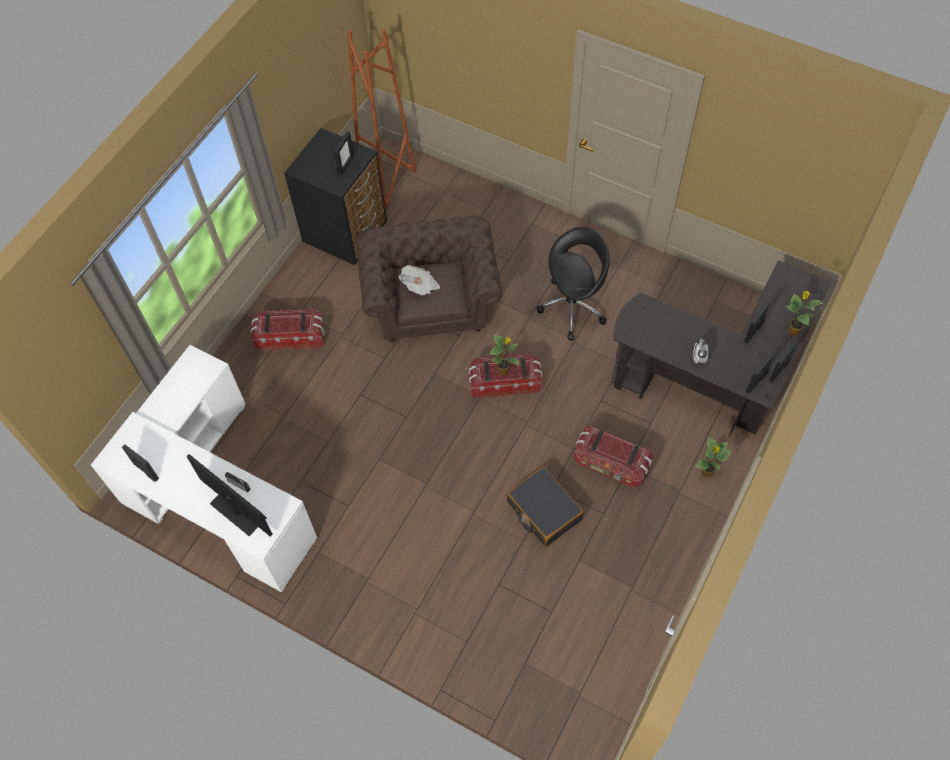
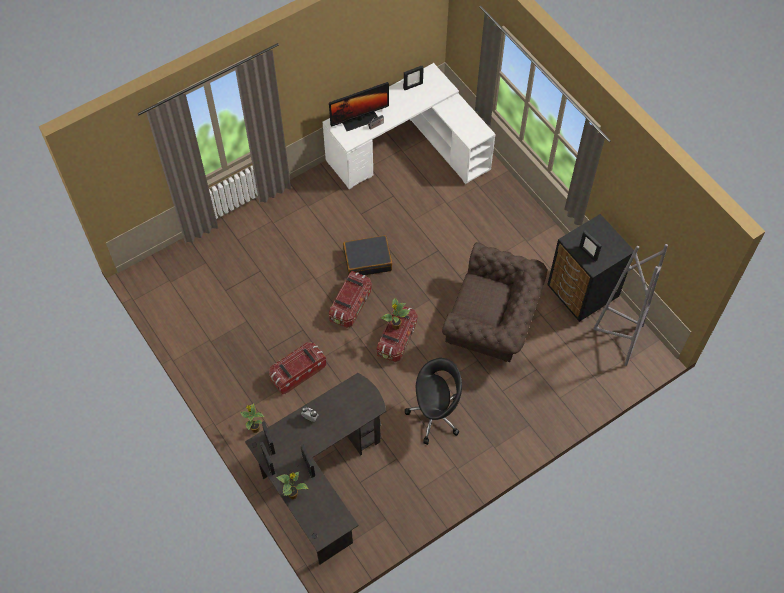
camera: 115 degrees right, 0 degrees up
storage box [251,309,324,351] -> storage box moved to [329,271,372,328]
brown clothes rack [348,29,416,211] -> grey clothes rack [593,244,668,366]
newspaper [399,265,440,296] -> none
black suitcase [506,466,584,547] -> black suitcase moved to [343,235,392,276]
black office chair [536,227,610,341] -> black office chair turned 105 degrees counterclockwise [405,358,462,444]

